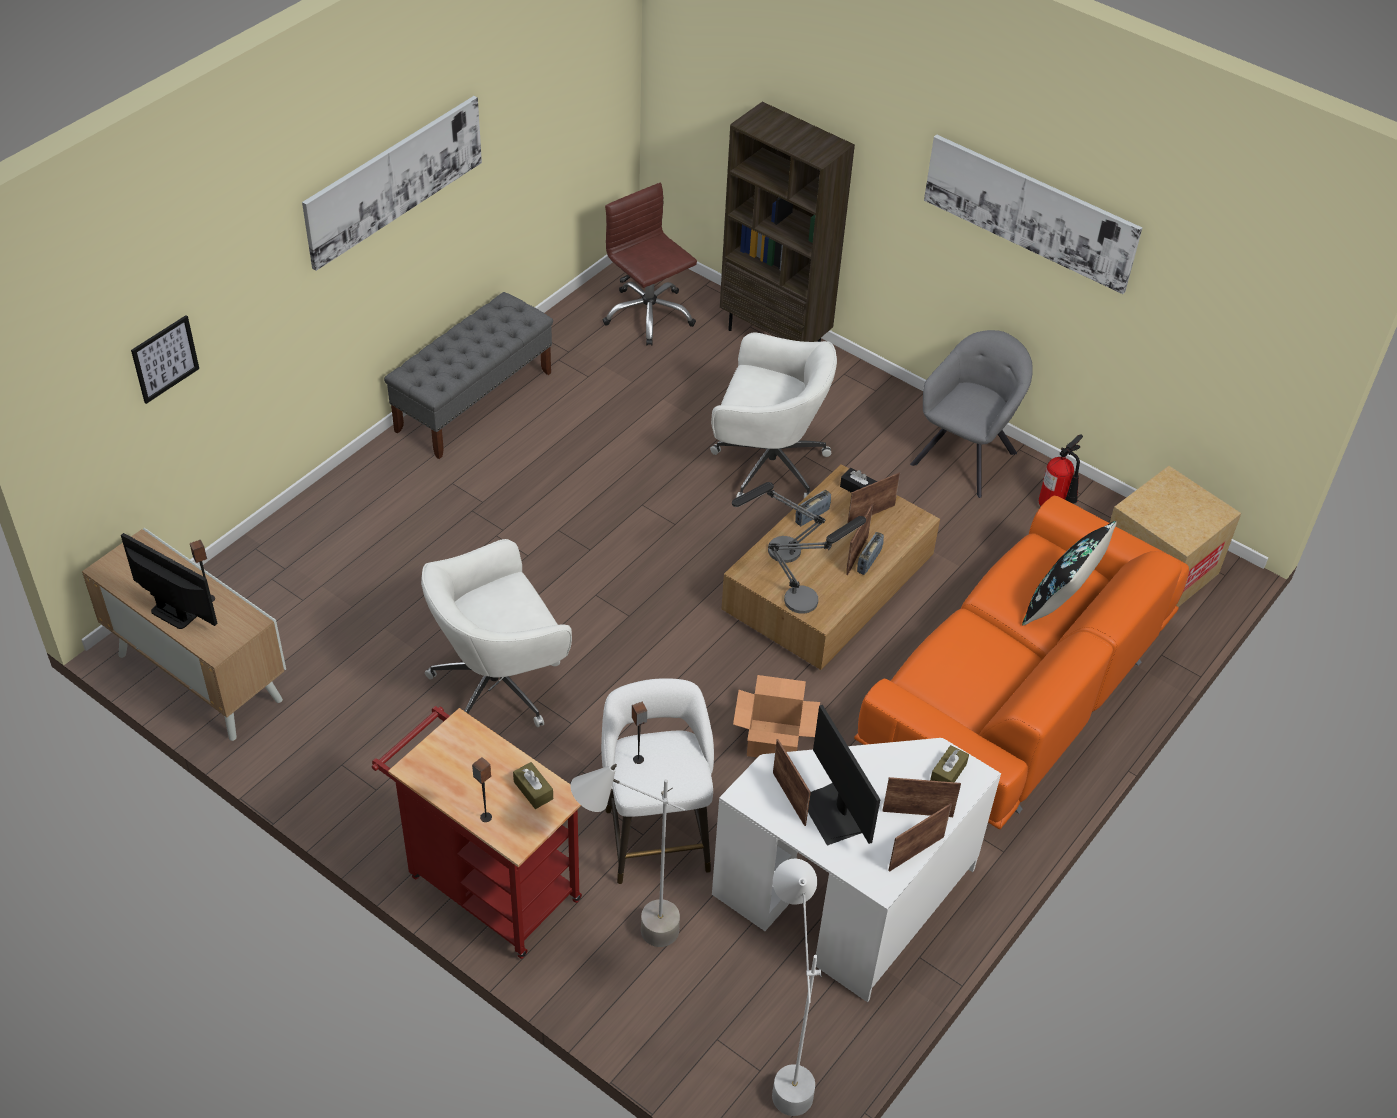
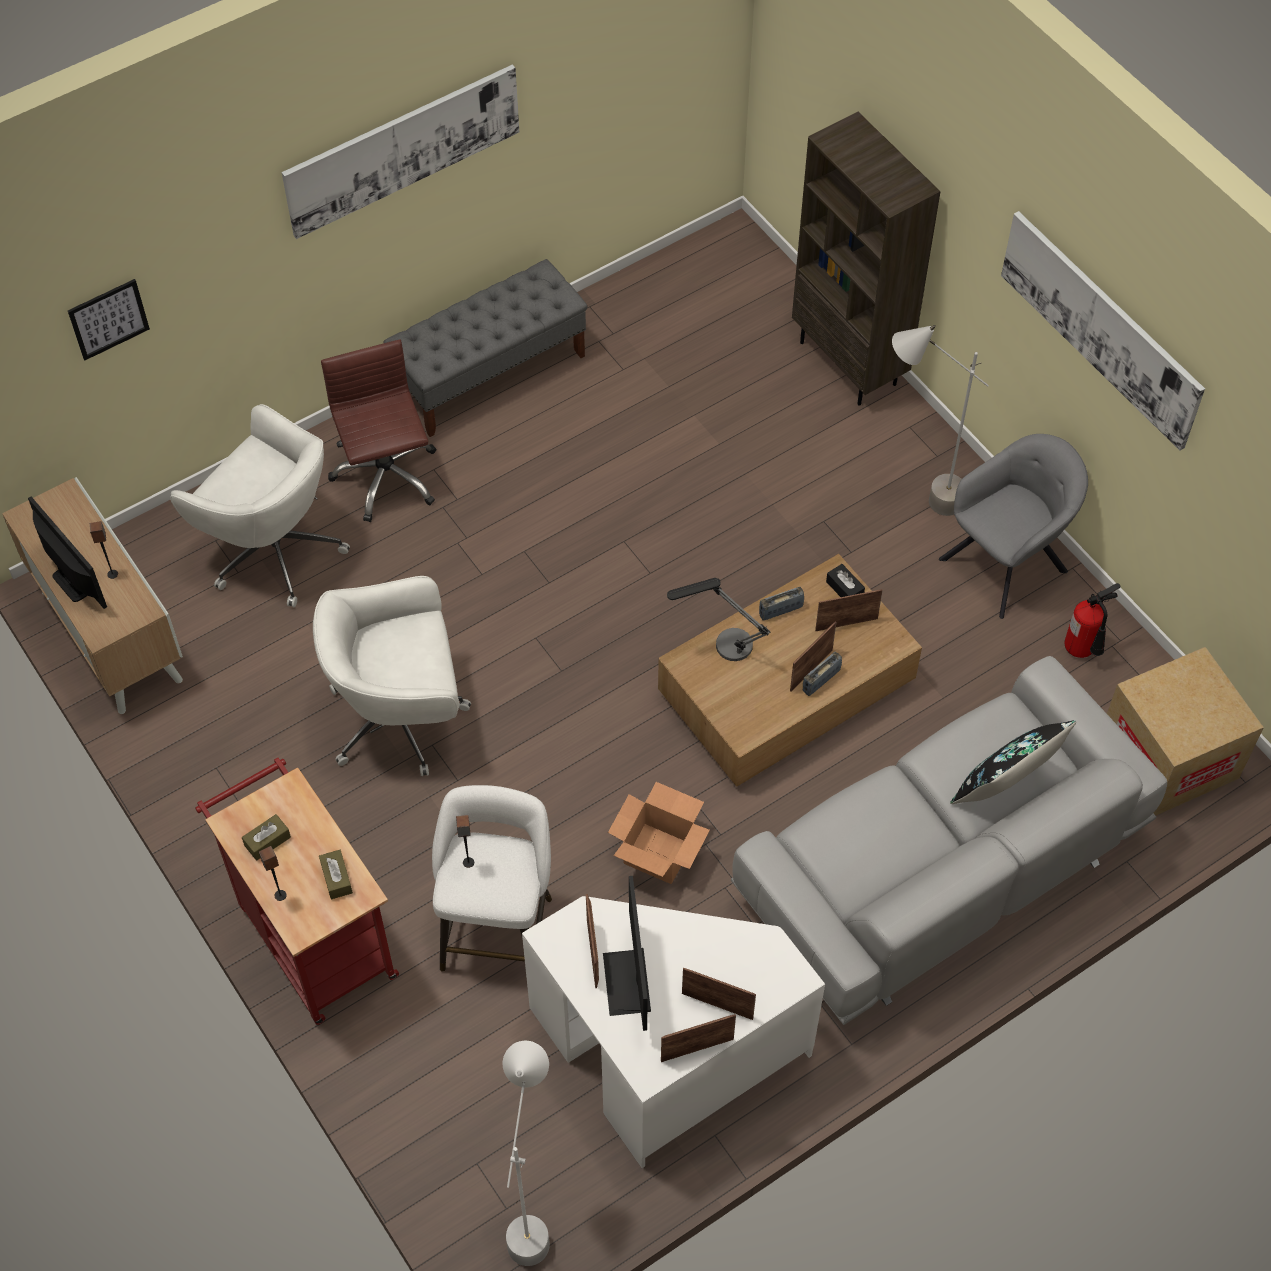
camera: 20 degrees right, 10 degrees up
grey floor lamp [570,764,686,947] -> grey floor lamp moved to [892,325,989,516]
brown office chair [603,183,697,346] -> brown office chair moved to [321,340,436,522]
white office chair [710,333,837,498] -> white office chair moved to [170,404,350,607]
table lamp [768,516,866,614] -> none
orange sofa [854,496,1189,830] -> grey sofa [731,656,1167,1025]
brown tissue box [930,745,969,782] -> brown tissue box moved to [242,814,291,861]

